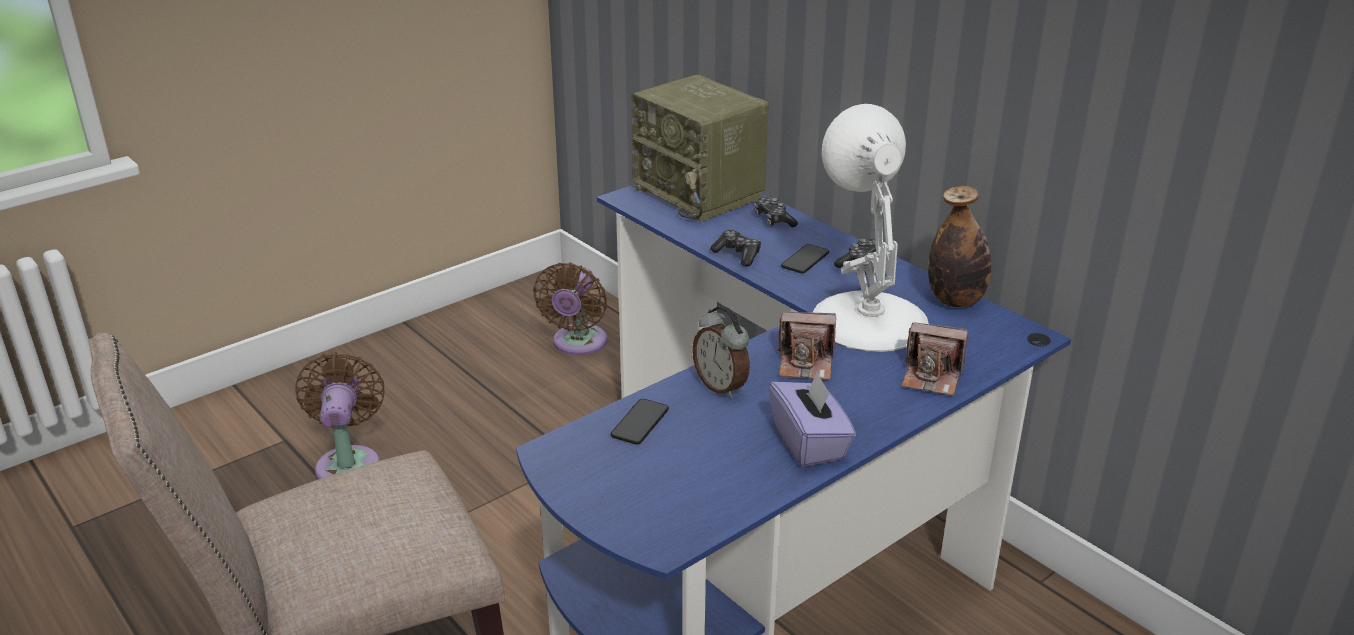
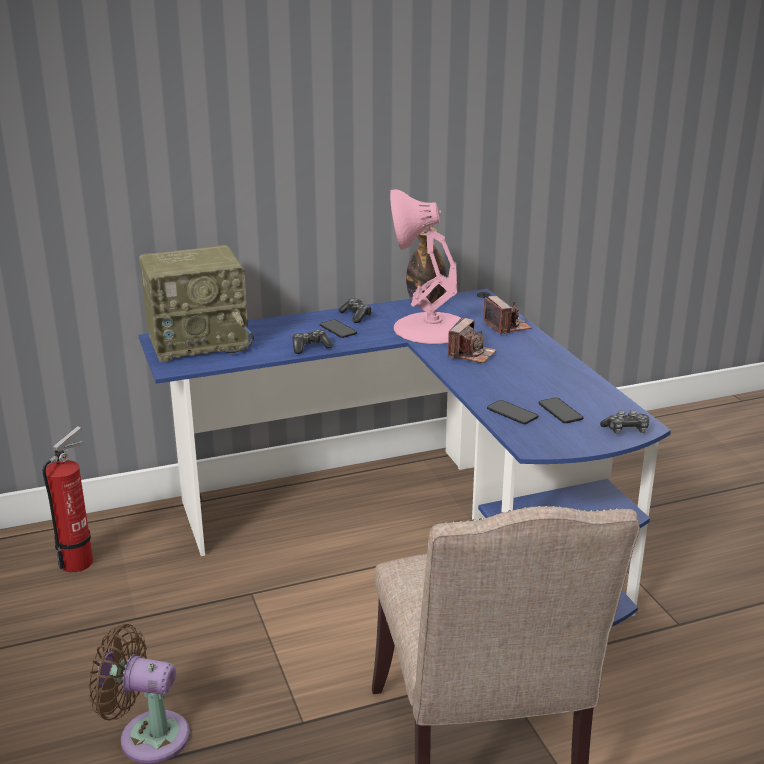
camera: 70 degrees left, 5 degrees down
brown fan [533,263,607,355] -> fire extinguisher [43,426,93,572]
alarm clock [693,306,750,398] -> none
game controller [754,197,798,227] -> game controller moved to [600,410,649,434]
purple tissue box [769,372,856,467] -> none
white table lamp [812,104,929,352] -> pink table lamp [390,189,461,344]
camera [902,322,968,396] -> camera turned 60 degrees counterclockwise [483,296,532,334]
none -> phone [538,398,584,423]

